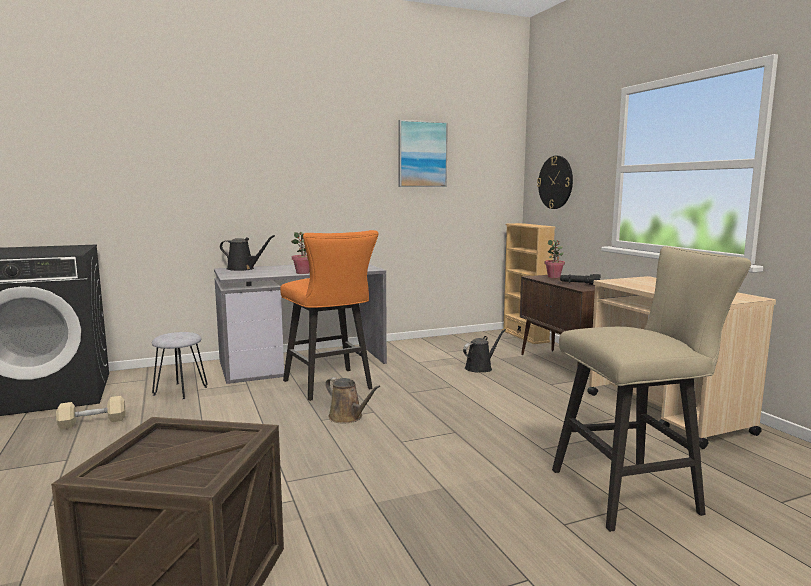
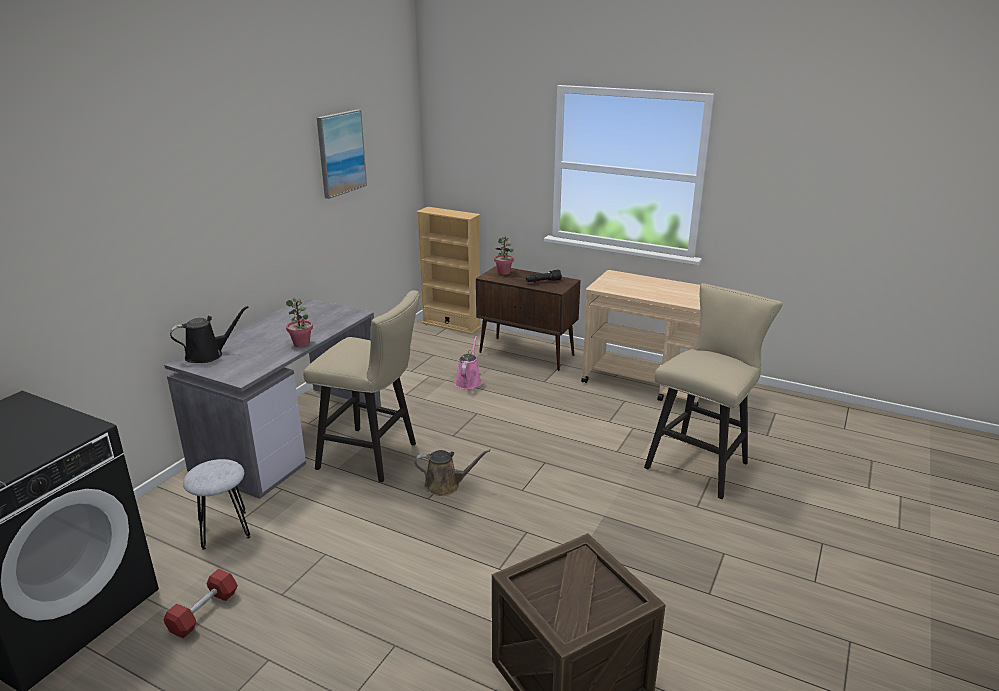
camera: 40 degrees left, 15 degrees up
beige dumbbell [56,396,126,430] -> red dumbbell [164,569,238,638]
orange stool [280,230,378,401] -> beige stool [303,290,420,482]
black watering can [463,329,506,372] -> pink watering can [454,336,482,389]
wall clock [537,156,573,209] -> none

